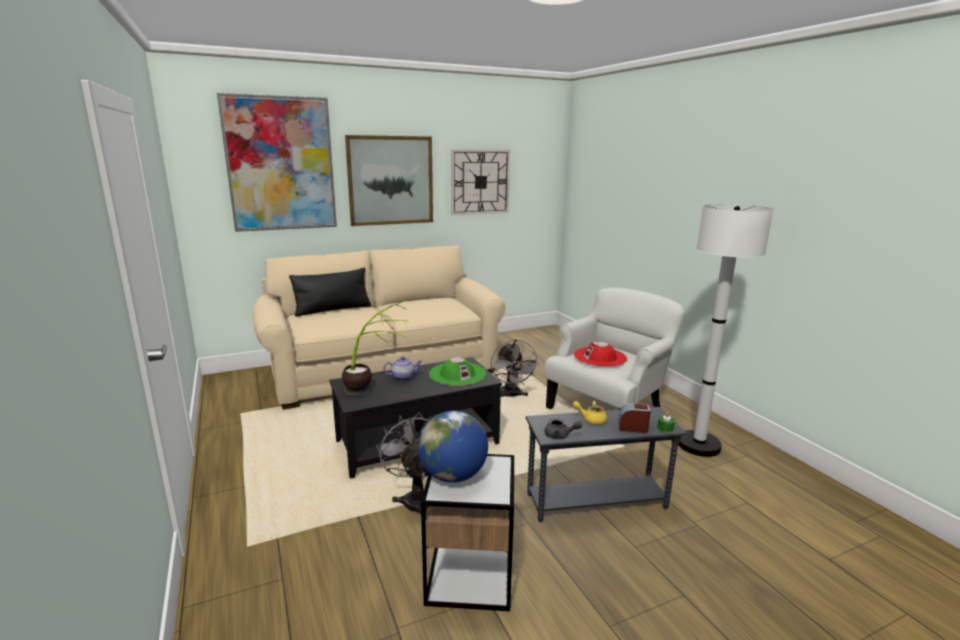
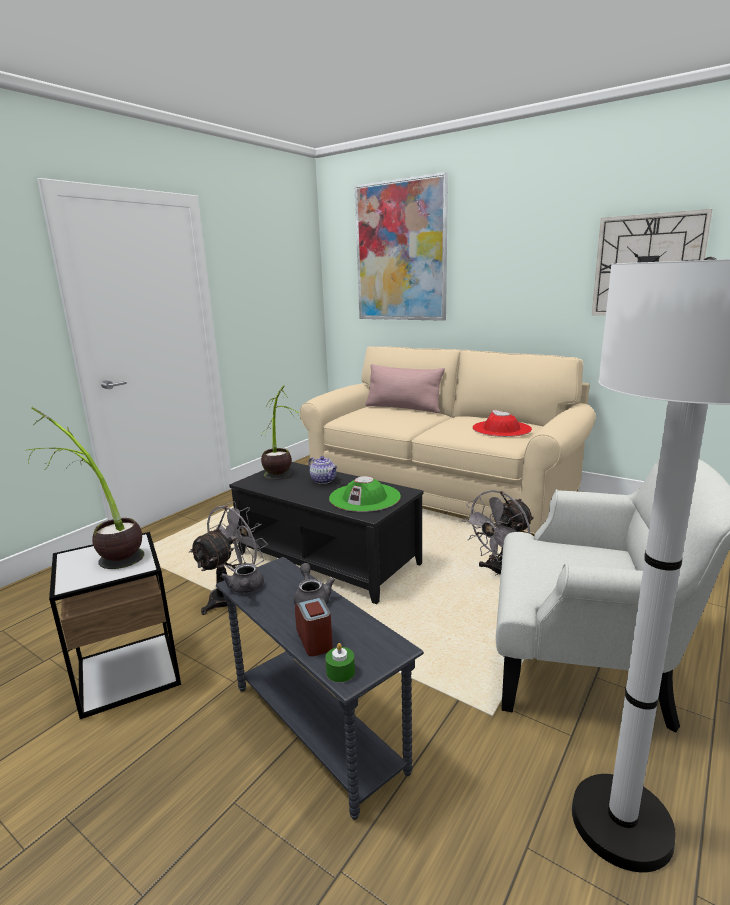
camera: 60 degrees right, 0 degrees up
black pillow [289,268,371,317] -> pink pillow [365,364,445,413]
picture [345,135,433,226] -> none
globe [418,411,488,483] -> potted plant [28,407,144,569]
yellow teapot [572,401,607,425] -> grey teapot [294,563,335,605]
red hat [574,342,627,367] -> red hat moved to [472,410,532,437]

